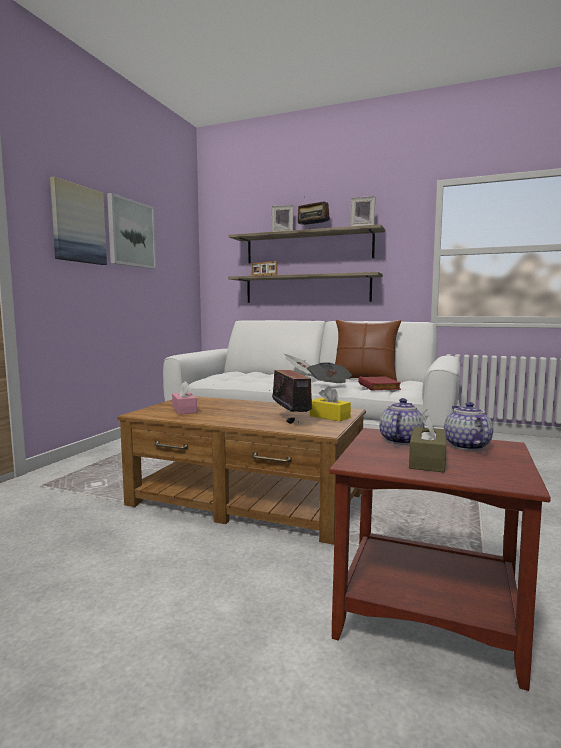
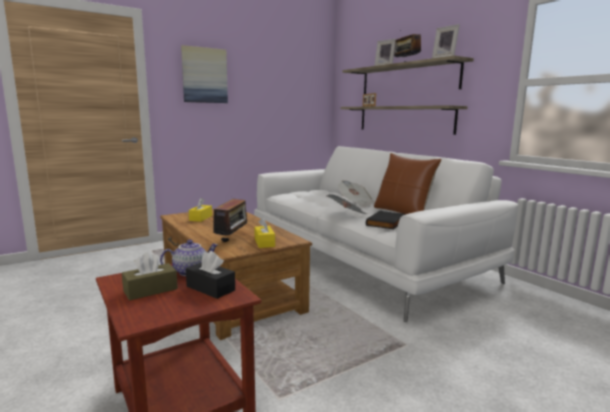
camera: 35 degrees right, 5 degrees up
picture [107,193,156,269] -> none
pink tissue box [172,381,197,414] -> yellow tissue box [189,198,212,222]
red book [358,376,401,391] -> black book [366,210,405,229]
teapot [444,402,493,450] -> black tissue box [186,251,235,299]

